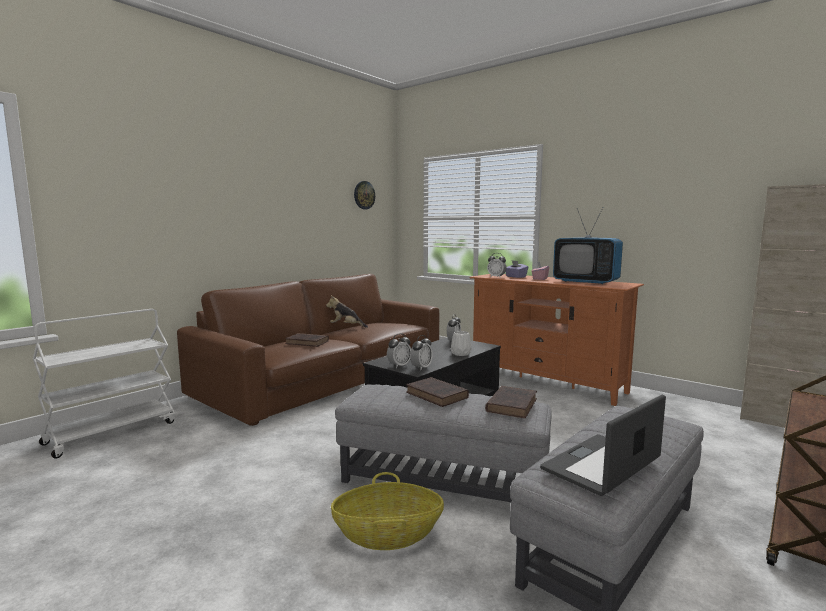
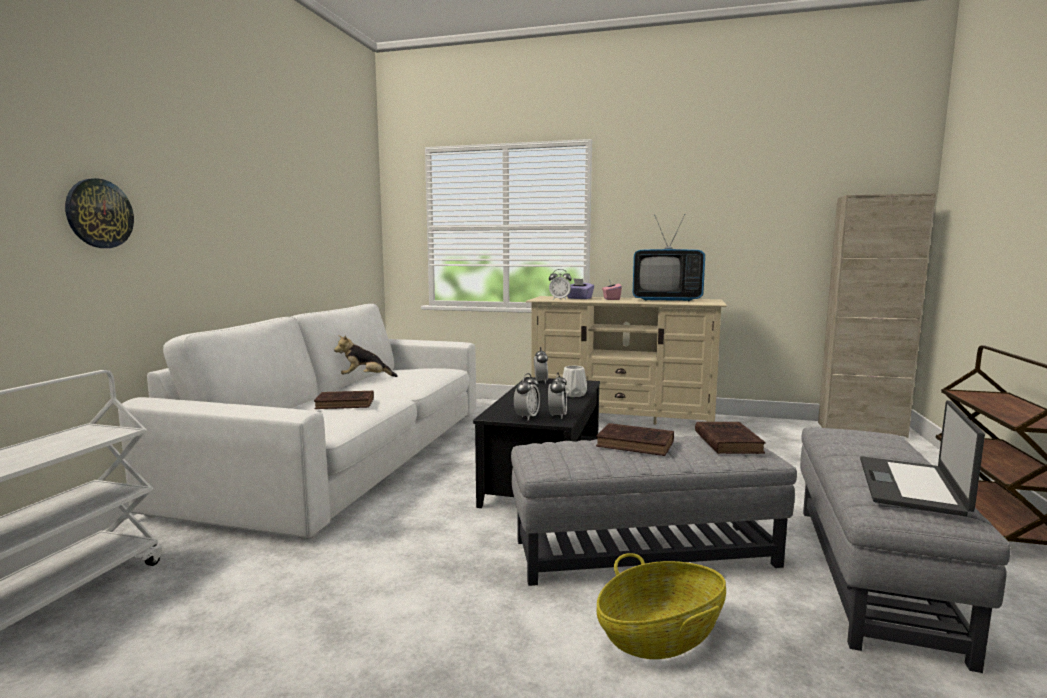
camera: 25 degrees left, 0 degrees up
brown sofa [177,274,439,426] -> white sofa [118,304,476,540]
wall clock [354,181,375,209] -> wall clock moved to [65,178,134,248]
orange tv stand [469,274,644,406] -> beige tv stand [526,296,727,425]

